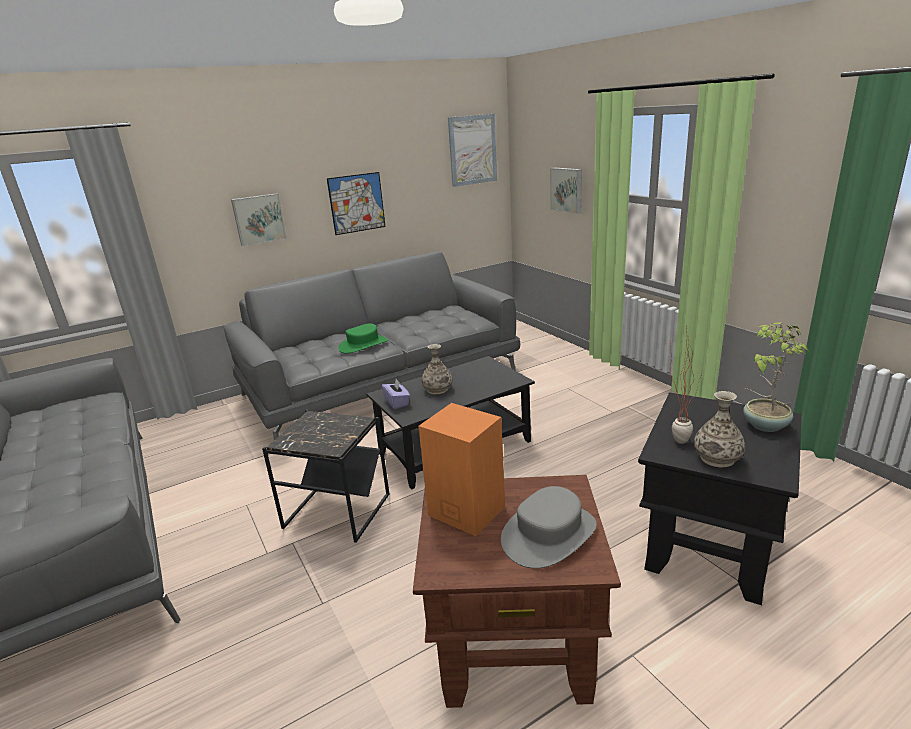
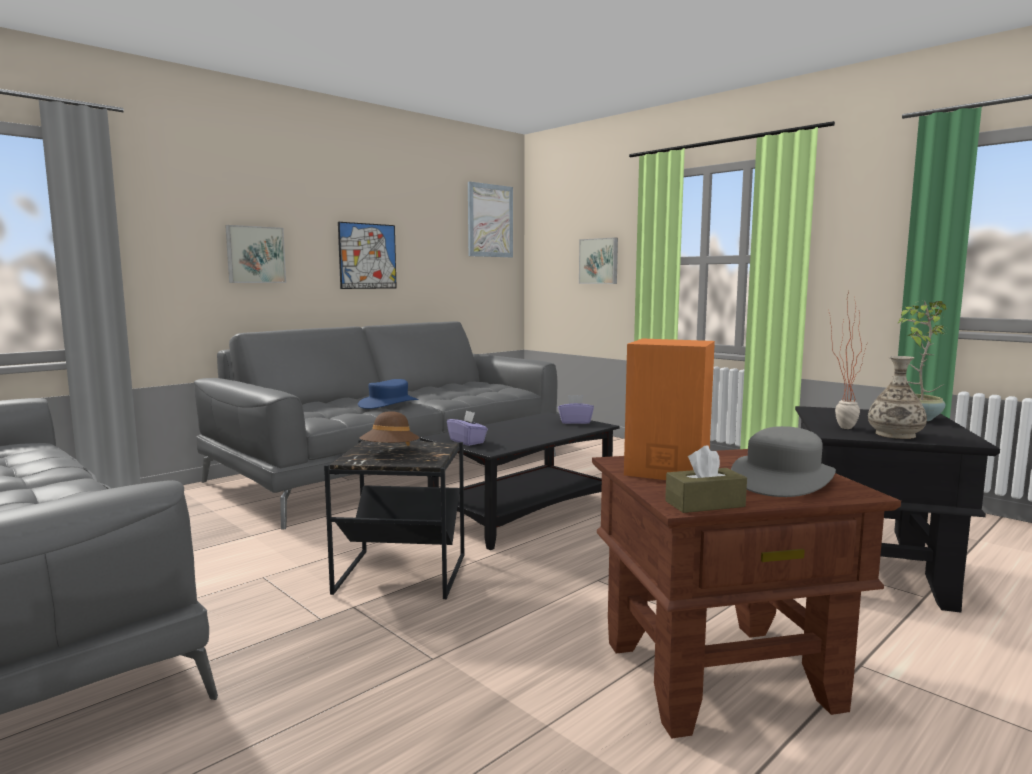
camera: 15 degrees left, 15 degrees down
green hat [338,323,388,353] -> blue hat [358,379,419,409]
vase [421,344,453,394] -> none
none -> brown hat [360,411,420,446]
none -> purple tissue box [558,395,594,424]
none -> brown tissue box [665,445,747,513]

